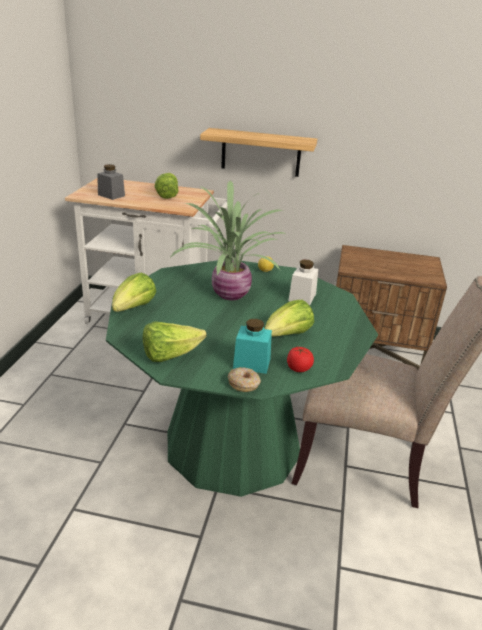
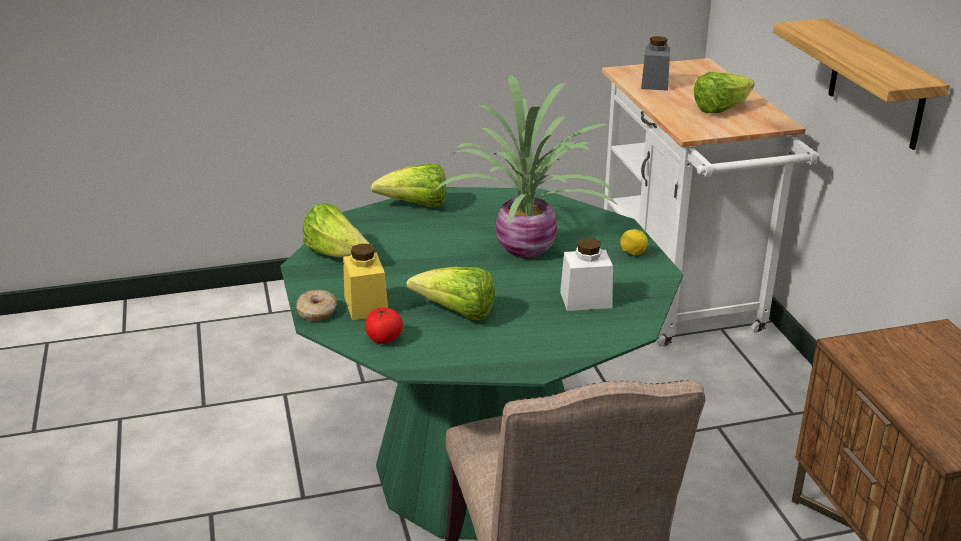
camera: 65 degrees right, 0 degrees up
turquoise jar [233,319,272,374] -> yellow jar [343,244,388,320]

